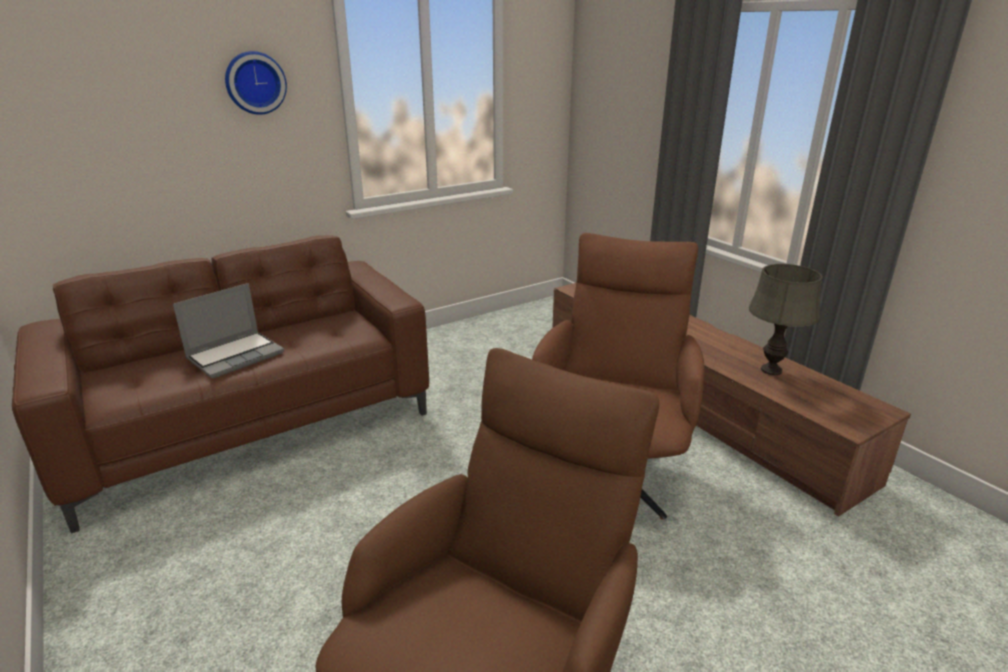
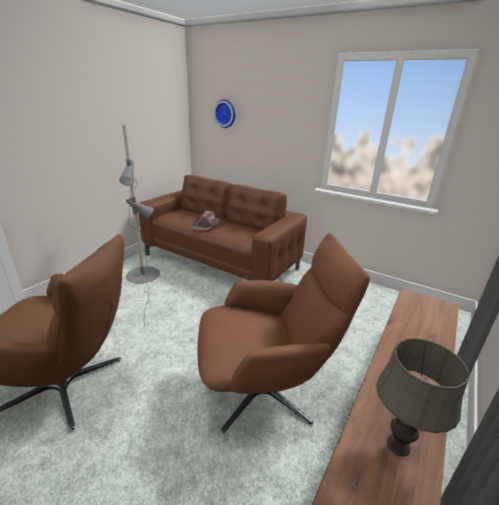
camera: 65 degrees right, 0 degrees up
laptop [173,283,284,378] -> brown hat [192,211,223,230]
wall clock [225,51,287,115] -> wall clock moved to [214,99,236,128]
none -> grey floor lamp [119,123,160,326]

